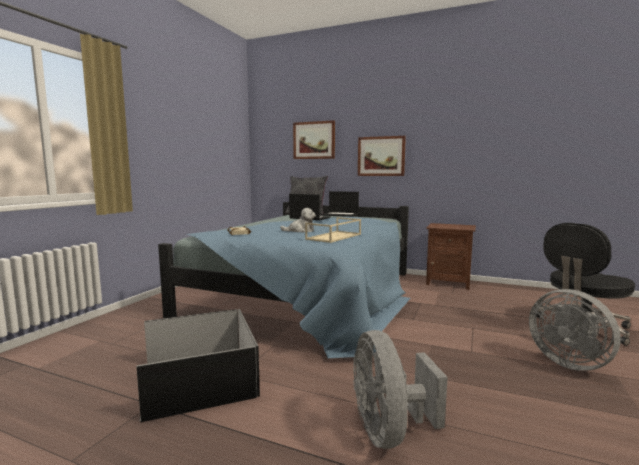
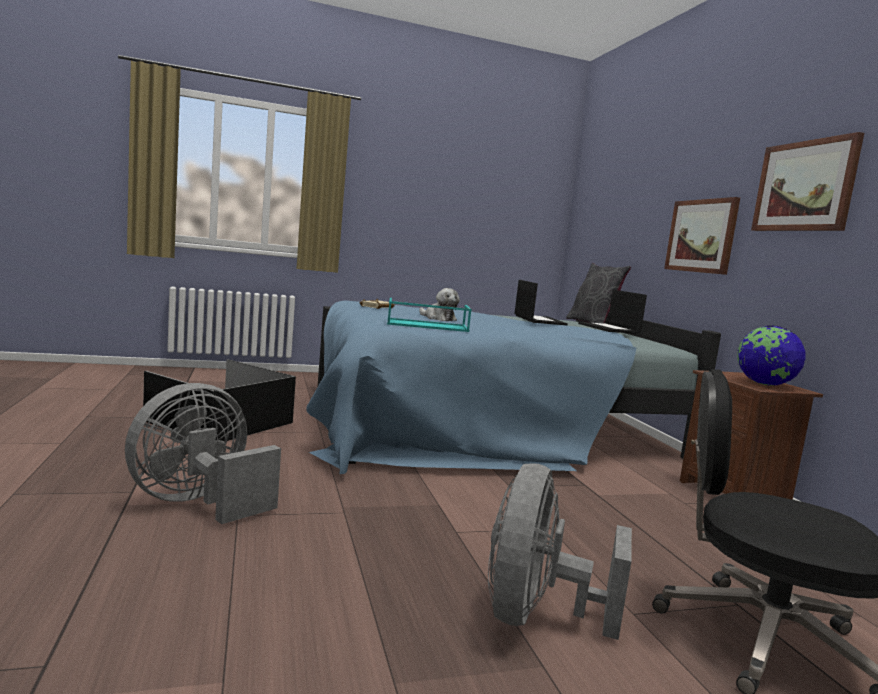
camera: 50 degrees right, 0 degrees up
picture [293,120,335,159] -> picture moved to [751,132,864,231]
beige tray [305,217,361,243] -> turquoise tray [387,298,472,332]
none -> globe [737,326,806,385]

